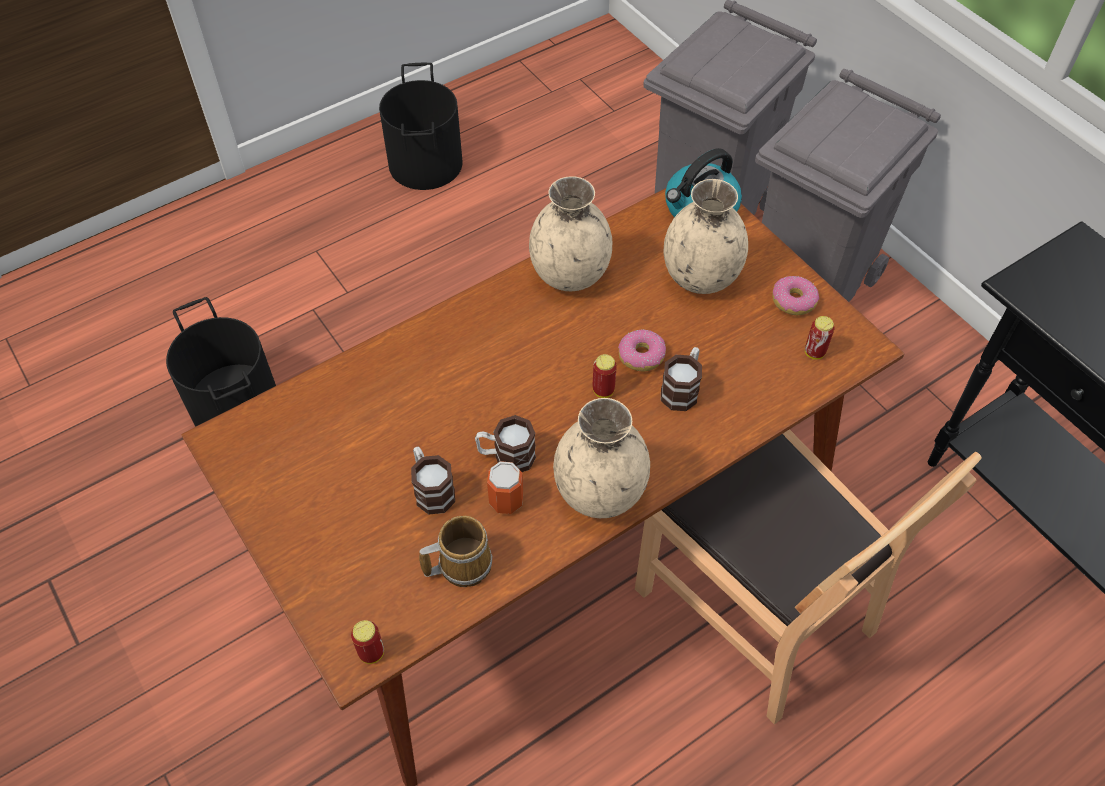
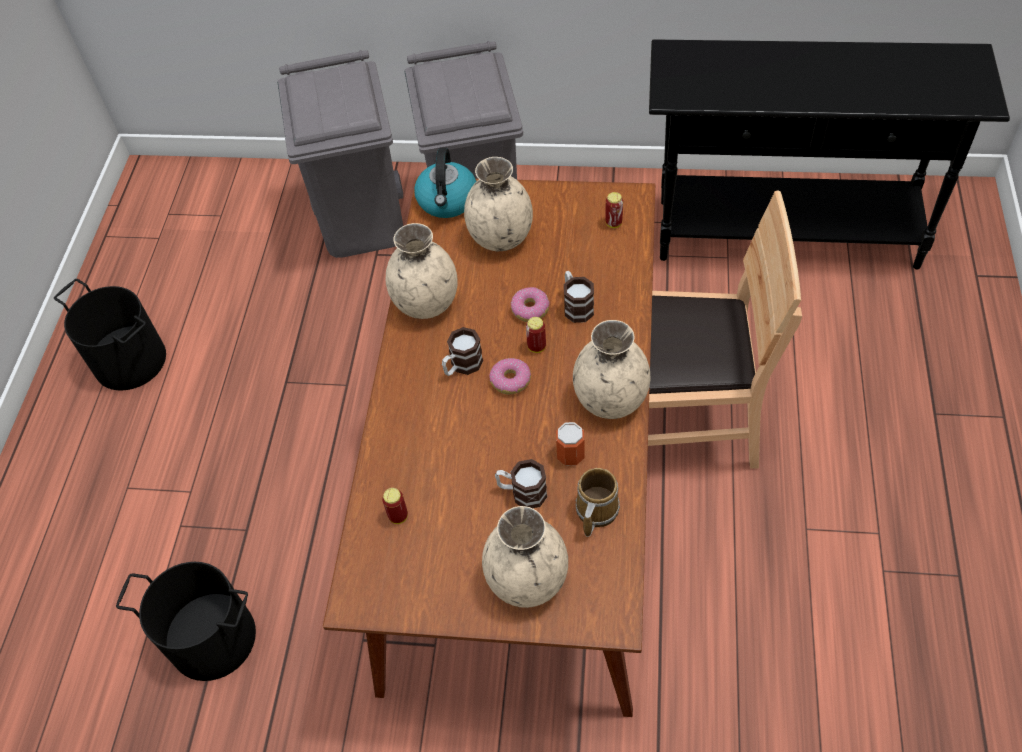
camera: 45 degrees left, 0 degrees up
can [351,620,384,664] -> can moved to [382,488,408,524]
mug [475,415,536,472] -> mug moved to [442,327,483,376]
donut [772,276,819,315] -> donut moved to [489,358,531,395]
none -> beige vase [482,506,568,608]

